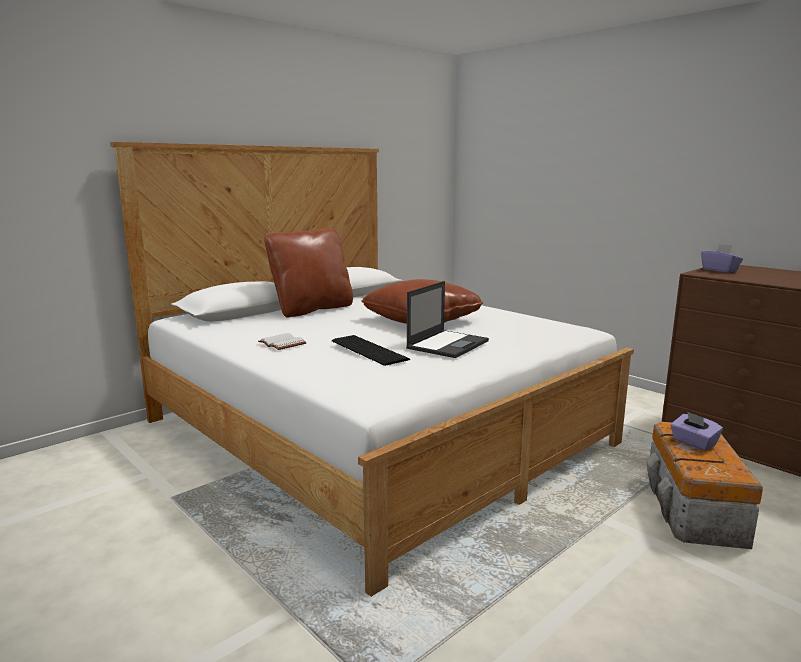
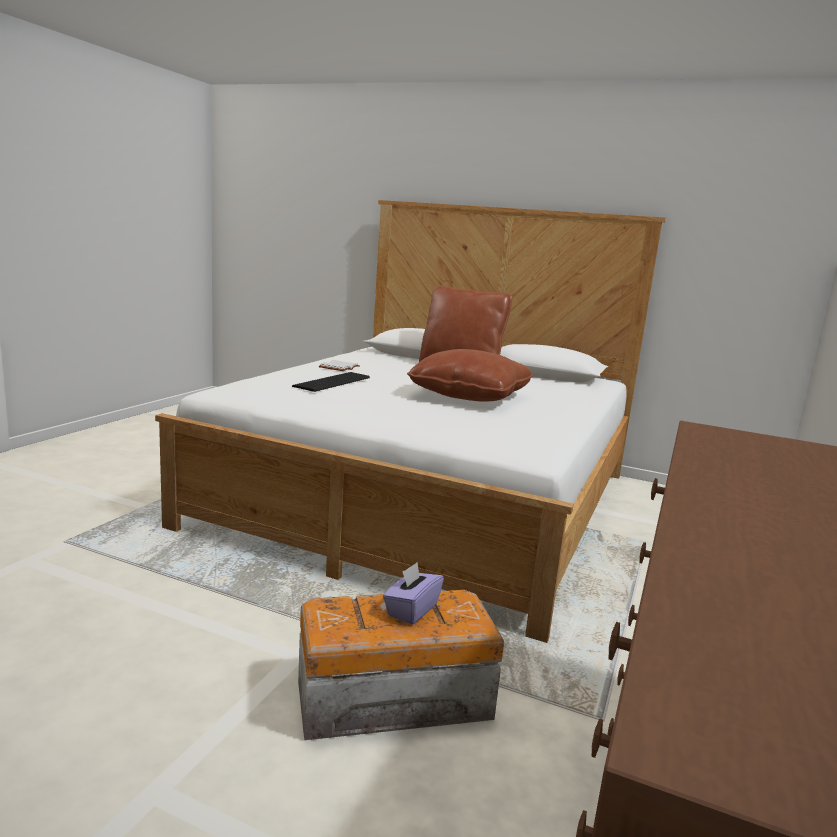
camera: 65 degrees right, 0 degrees up
laptop [406,281,489,358] -> none
purple tissue box [701,244,743,273] -> none

